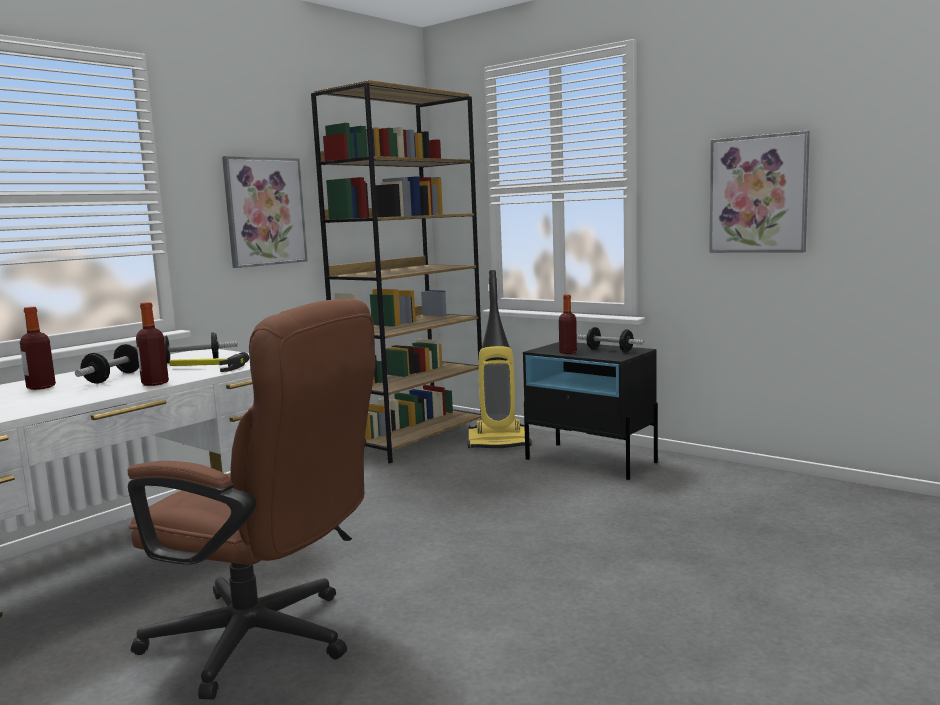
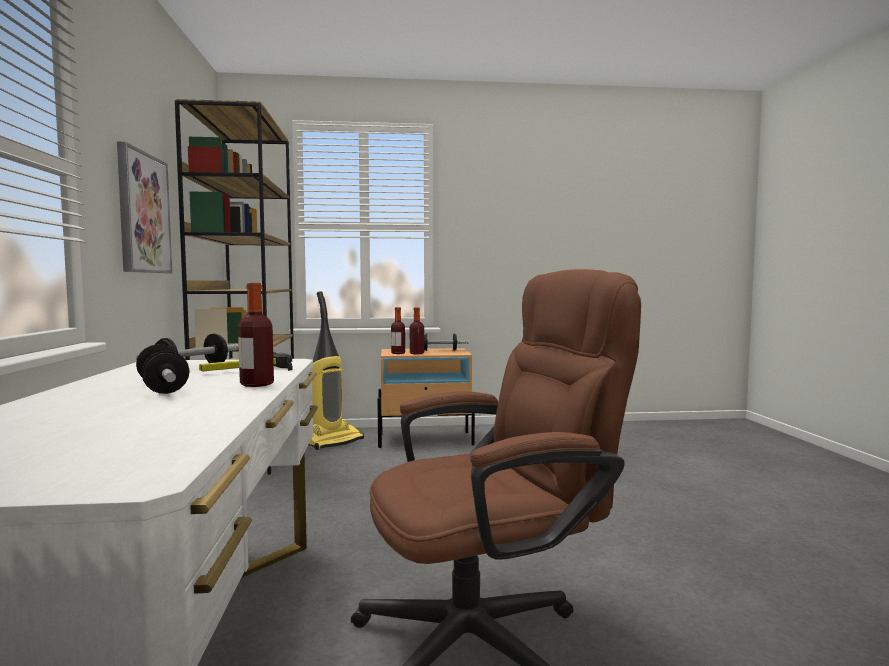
camera: 45 degrees left, 5 degrees down
bottle [20,307,56,390] -> bottle moved to [391,307,405,354]
black nightstand [523,342,658,480] -> beige nightstand [377,348,475,448]
picture [709,131,810,253] -> none

